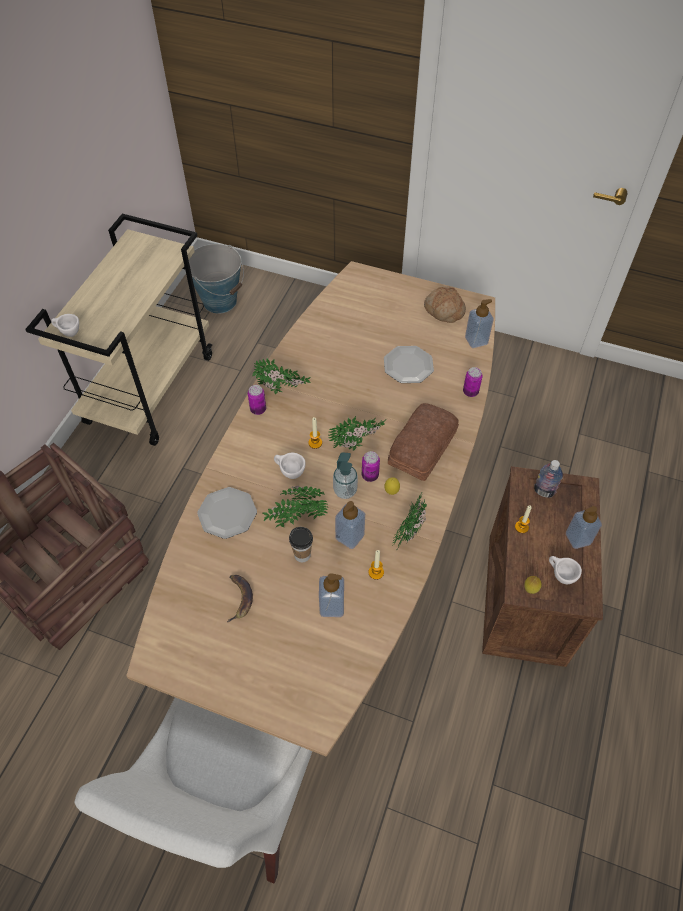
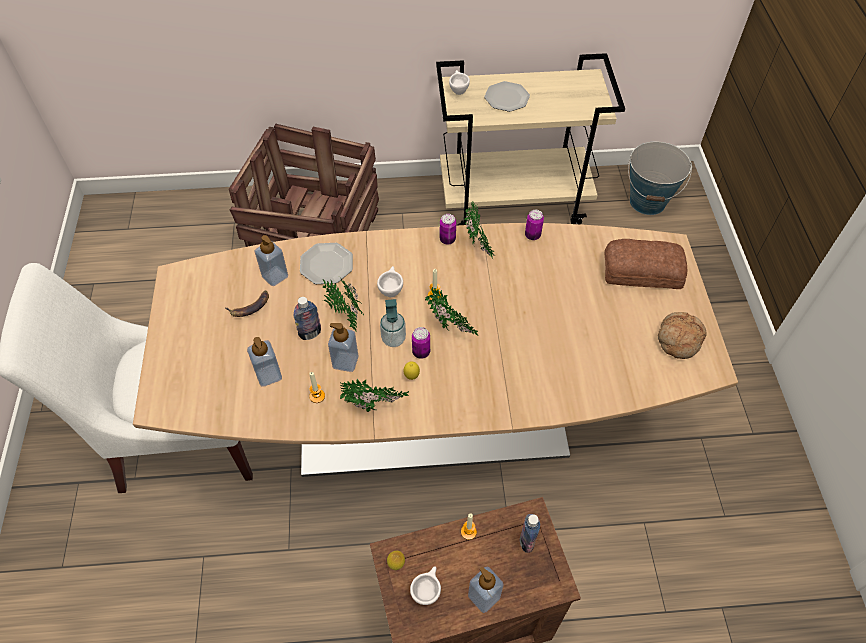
camera: 65 degrees right, 0 degrees up
cup [289,527,313,562] -> bottle [294,297,321,340]
plate [384,346,434,383] -> plate moved to [484,81,530,112]
bread [388,403,459,481] -> bread moved to [605,239,687,289]
can [463,367,483,397] -> can moved to [525,210,544,240]
soap dispenser [465,299,494,348] -> soap dispenser moved to [254,235,288,286]

